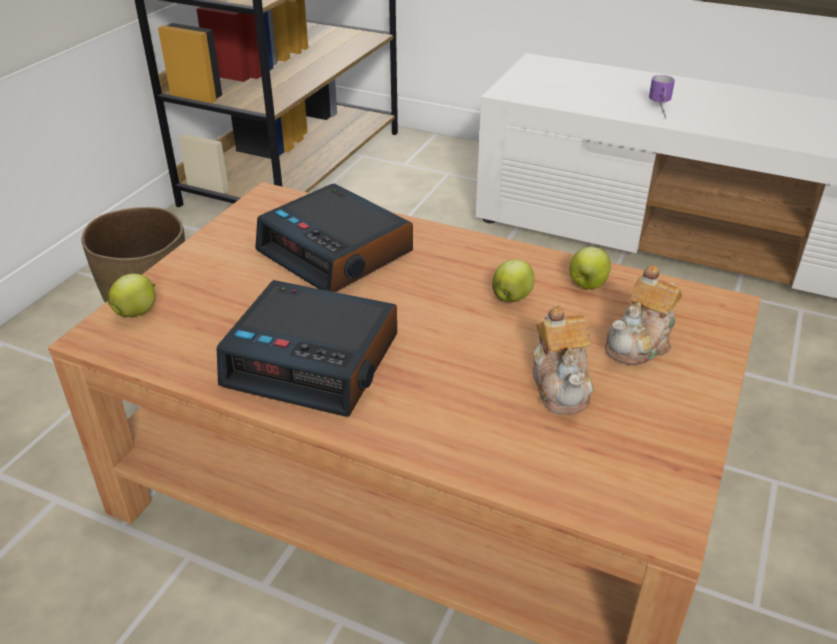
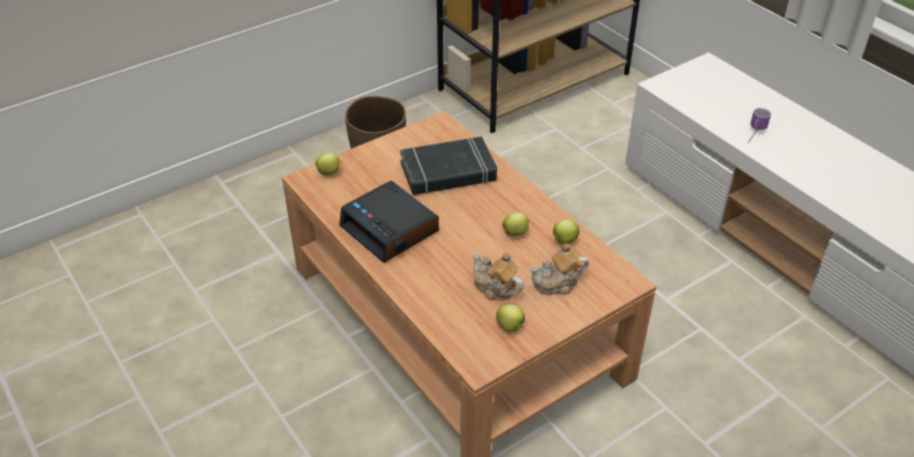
camera: 30 degrees right, 5 degrees up
alarm clock [255,184,413,292] -> black book [400,136,497,195]
teapot [532,306,594,415] -> teapot turned 105 degrees clockwise [472,253,524,300]
none -> apple [496,304,525,332]

